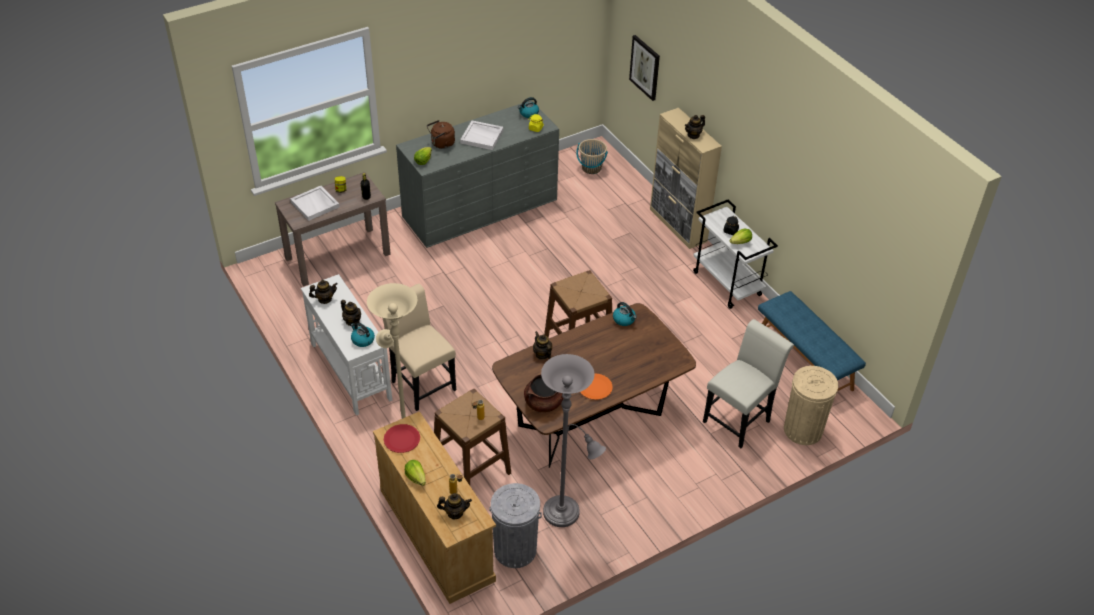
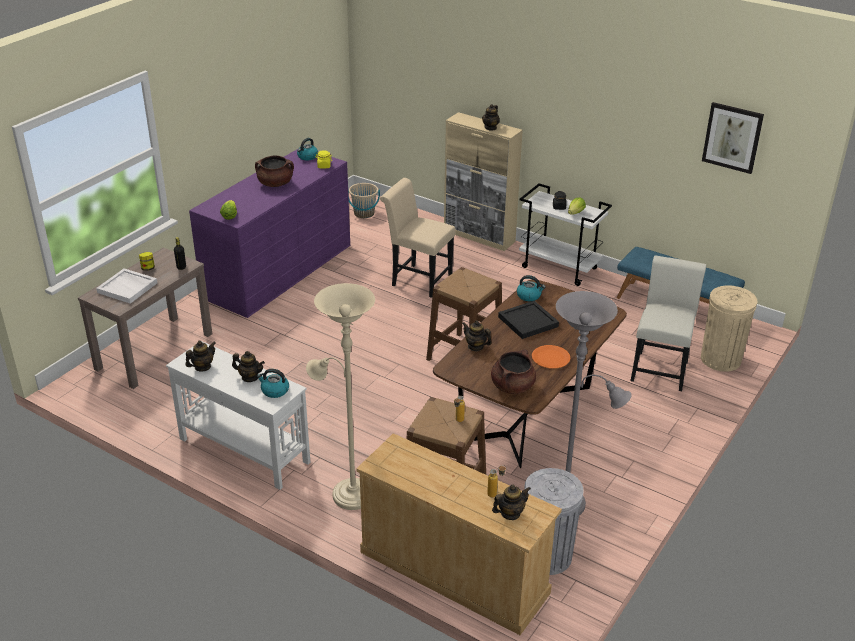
camera: 25 degrees left, 10 degrees down
beige chair [383,284,456,411] -> beige chair moved to [380,178,456,298]
red plate [384,424,420,453] -> none
grey dresser [396,100,559,248] -> purple dresser [189,150,350,318]
lettuce [405,460,426,486] -> none
brown kettle [427,120,455,149] -> none
white tray [460,121,504,150] -> brown cooking pot [255,156,294,187]
picture [629,35,660,101] -> picture moved to [702,102,764,174]
none -> black tray [498,301,559,339]

